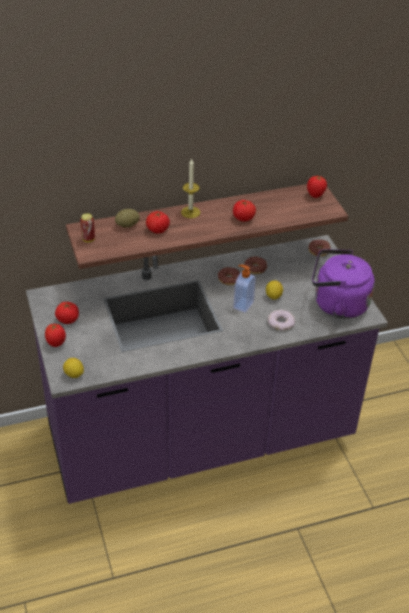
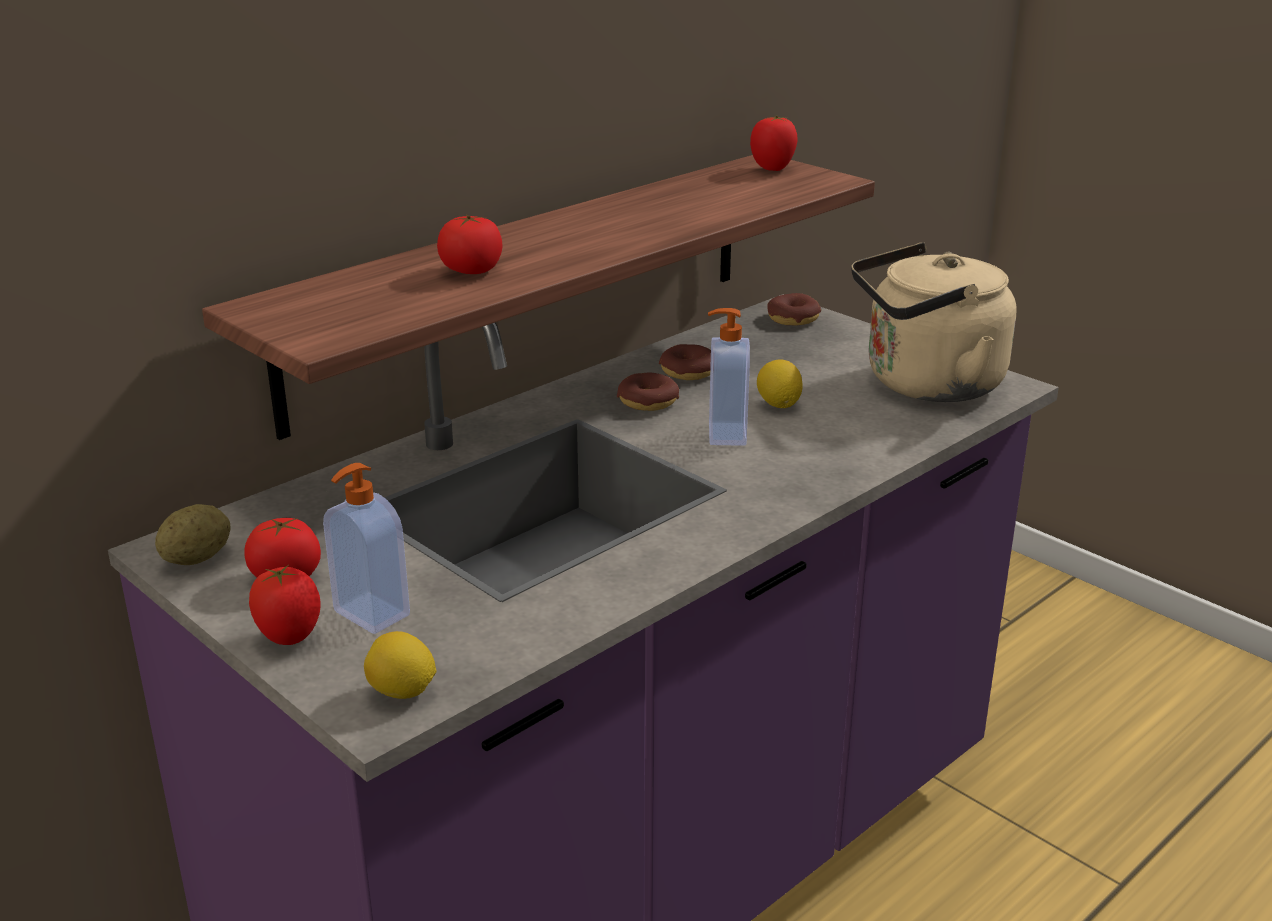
camera: 25 degrees left, 15 degrees down
can [80,213,95,242] -> none
potato [115,209,140,228] -> potato moved to [155,504,231,565]
candle [181,159,200,218] -> none
tomato [233,200,256,222] -> none
donut [268,310,295,331] -> none
purple kettle [312,249,375,319] -> beige kettle [851,243,1017,402]
none -> soap dispenser [323,463,410,634]

